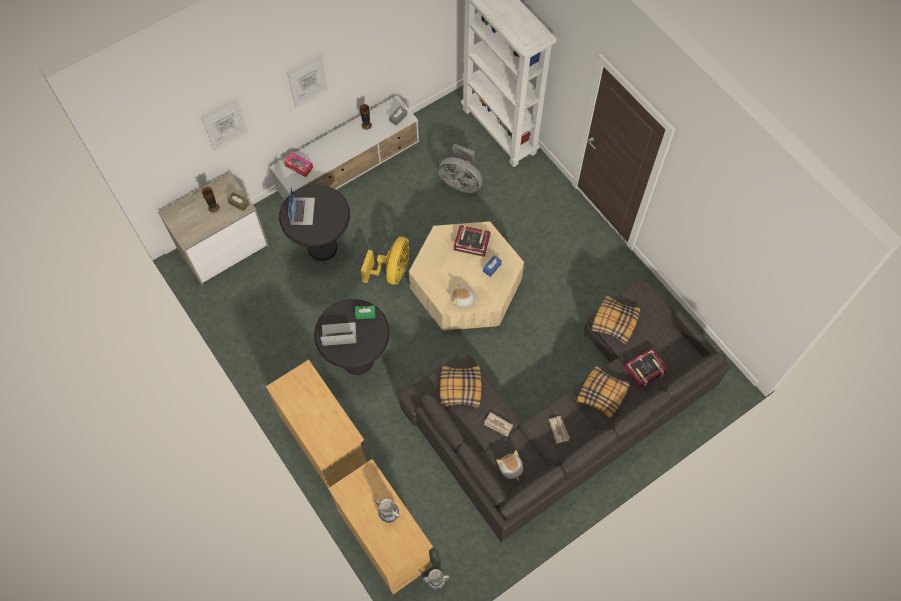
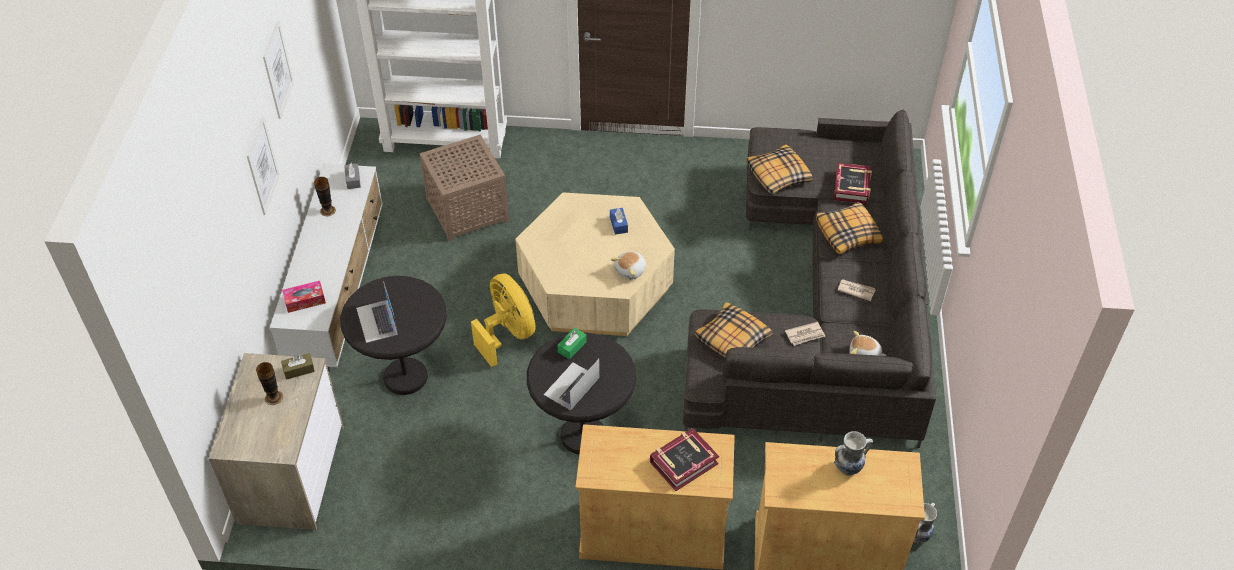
camera: 50 degrees left, 15 degrees down
picture [201,98,249,151] -> picture moved to [263,20,294,119]
laptop [288,188,315,225] -> laptop turned 150 degrees counterclockwise [356,281,398,343]
grey fan [438,144,483,193] -> brown side table [419,134,509,241]
book [454,225,490,257] -> book moved to [650,428,719,491]

